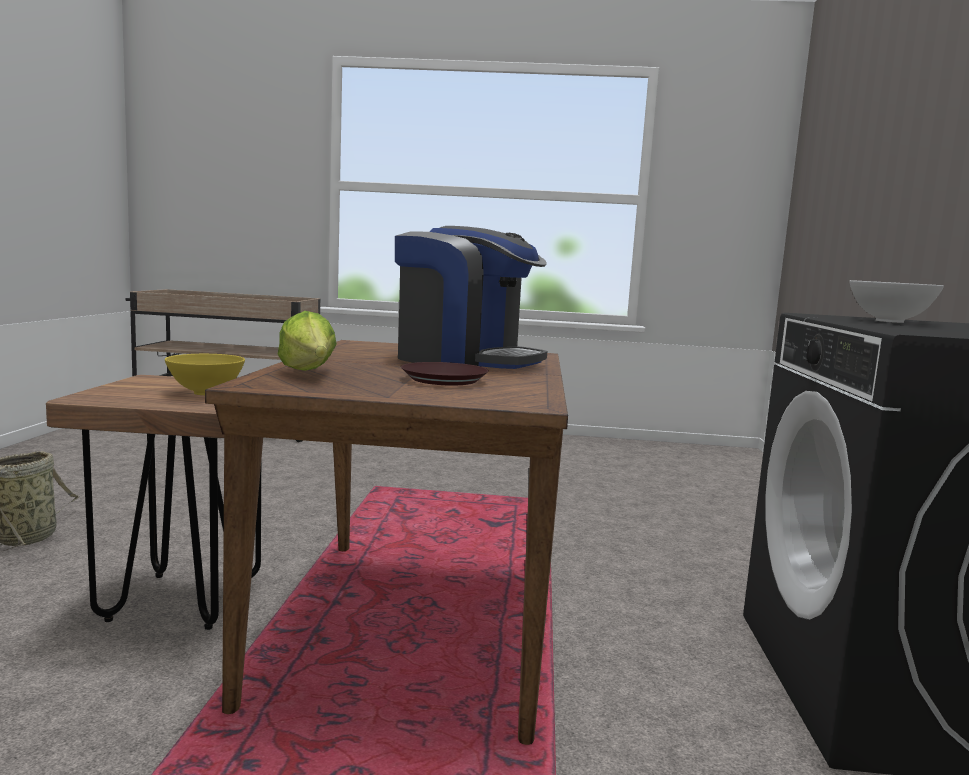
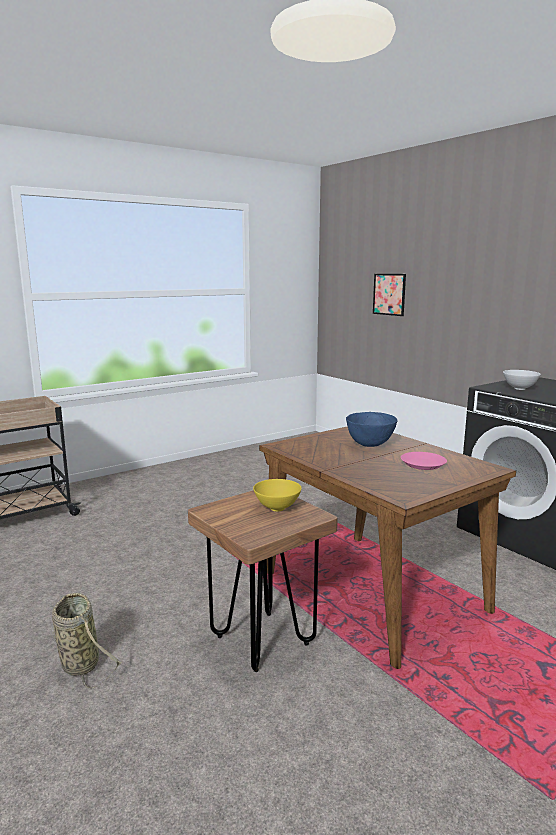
camera: 40 degrees left, 5 degrees up
lettuce [277,311,337,371] -> none
coffee machine [395,226,547,369] -> blue bowl [346,412,398,447]
brown plate [401,362,489,386] -> pink plate [401,452,447,470]
none -> picture [373,274,406,316]

